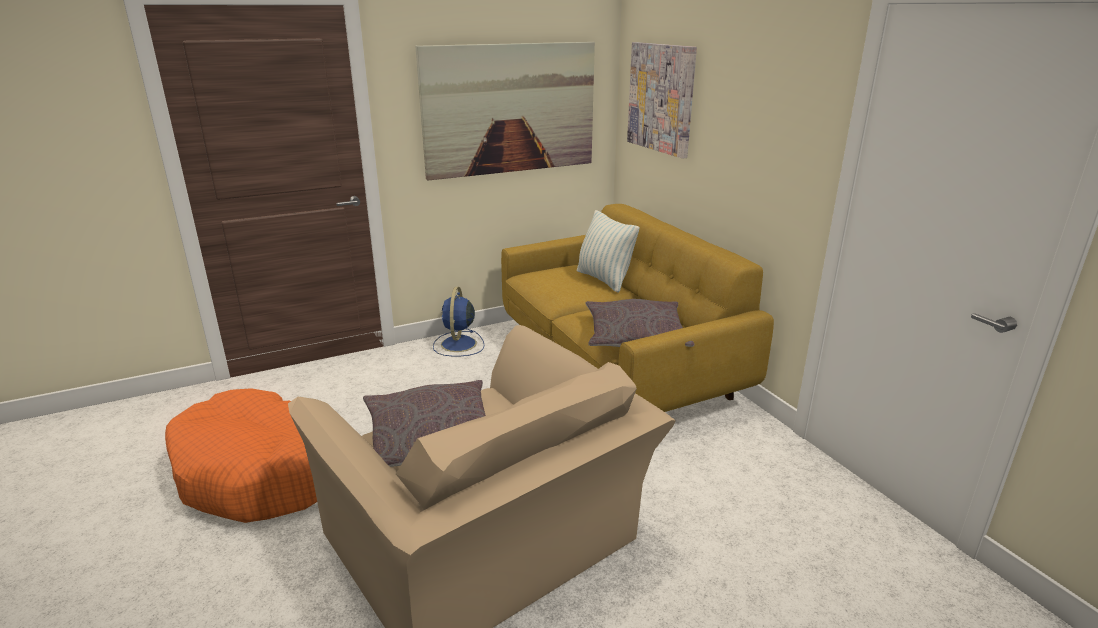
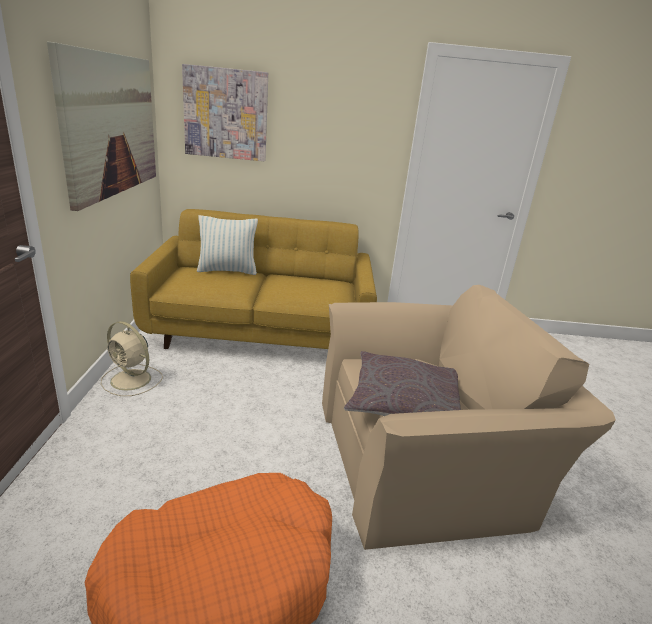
camera: 65 degrees left, 0 degrees up
blue fan [433,287,484,357] -> beige fan [101,321,163,396]
grey pillow [585,299,694,347] -> none

